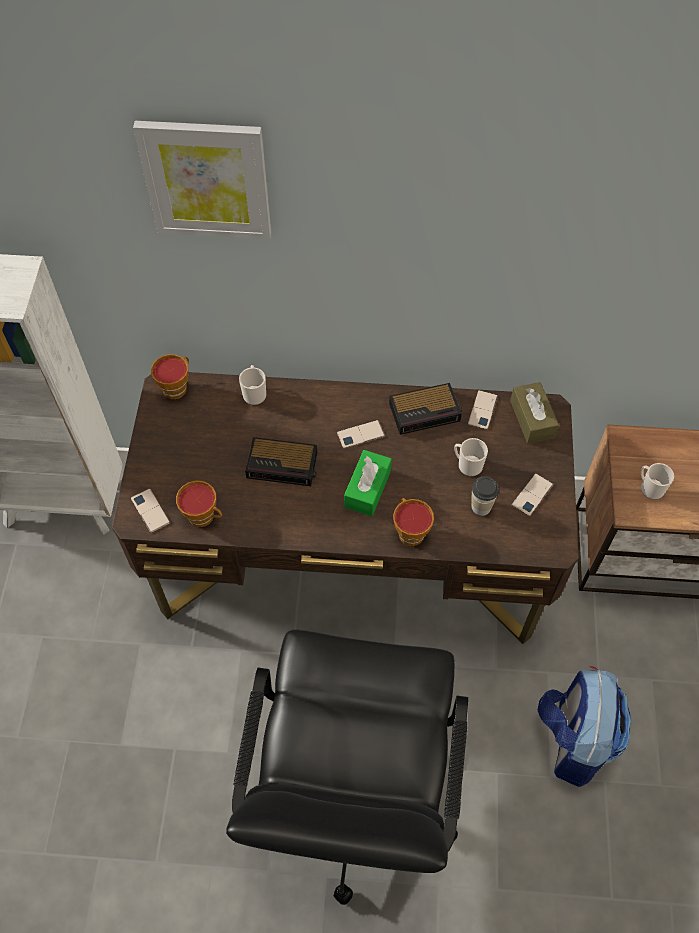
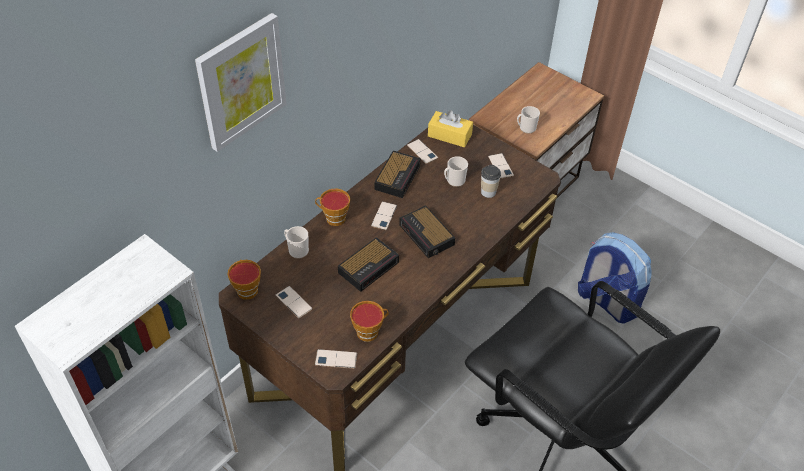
camera: 55 degrees left, 10 degrees down
green tissue box [344,450,392,516] -> alarm clock [399,205,455,258]
cup [393,498,434,546] -> cup moved to [315,188,350,226]
brown tissue box [510,382,559,444] -> yellow tissue box [428,111,473,147]
none -> phone [275,286,313,318]

